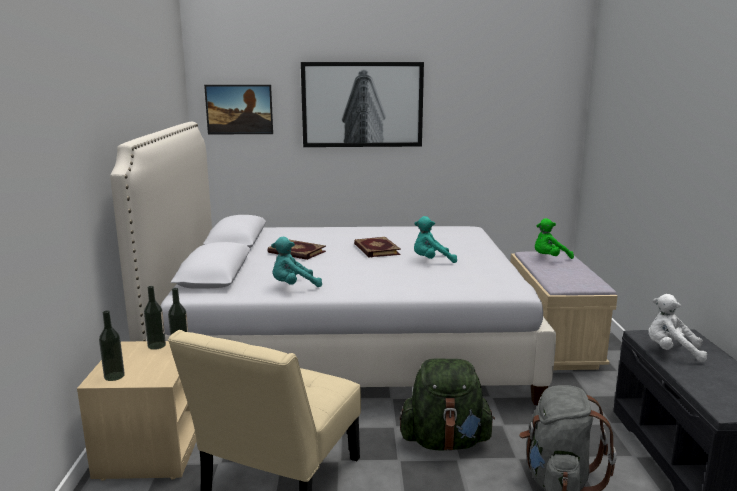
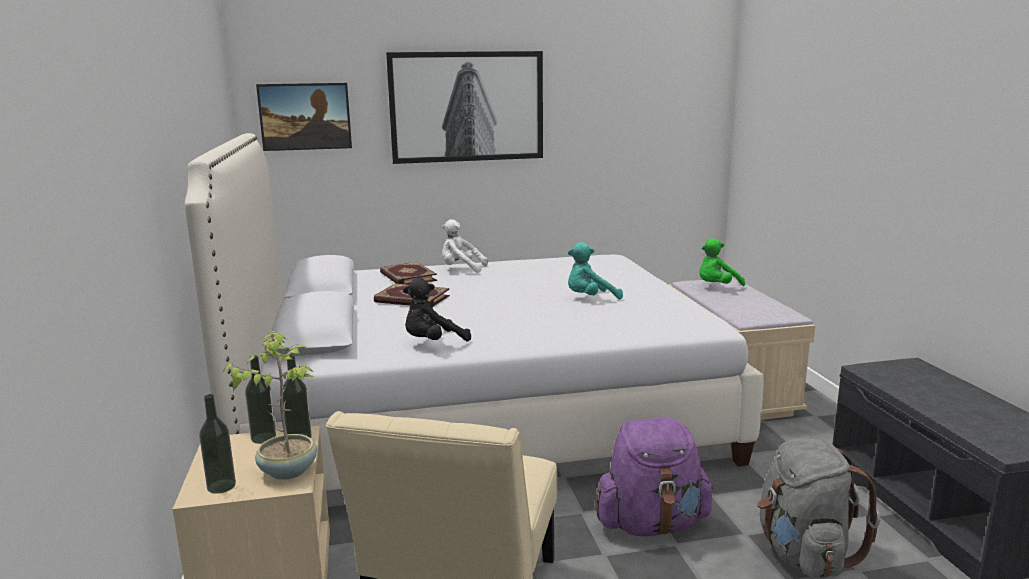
camera: 10 degrees left, 0 degrees up
turquoise plush toy [271,237,322,287] -> black plush toy [403,278,471,341]
book [354,237,401,258] -> book moved to [380,262,437,285]
green backpack [400,359,495,451] -> purple backpack [595,418,713,536]
white plush toy [649,294,707,362] -> white plush toy moved to [442,219,488,273]
none -> potted plant [223,331,317,480]

